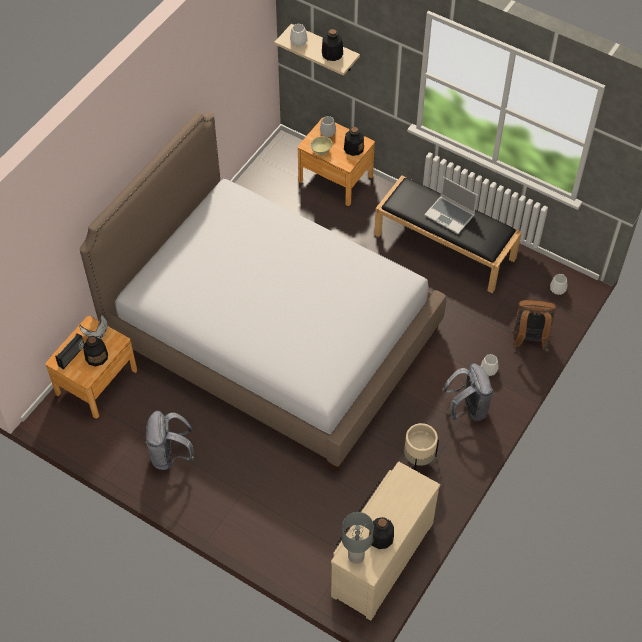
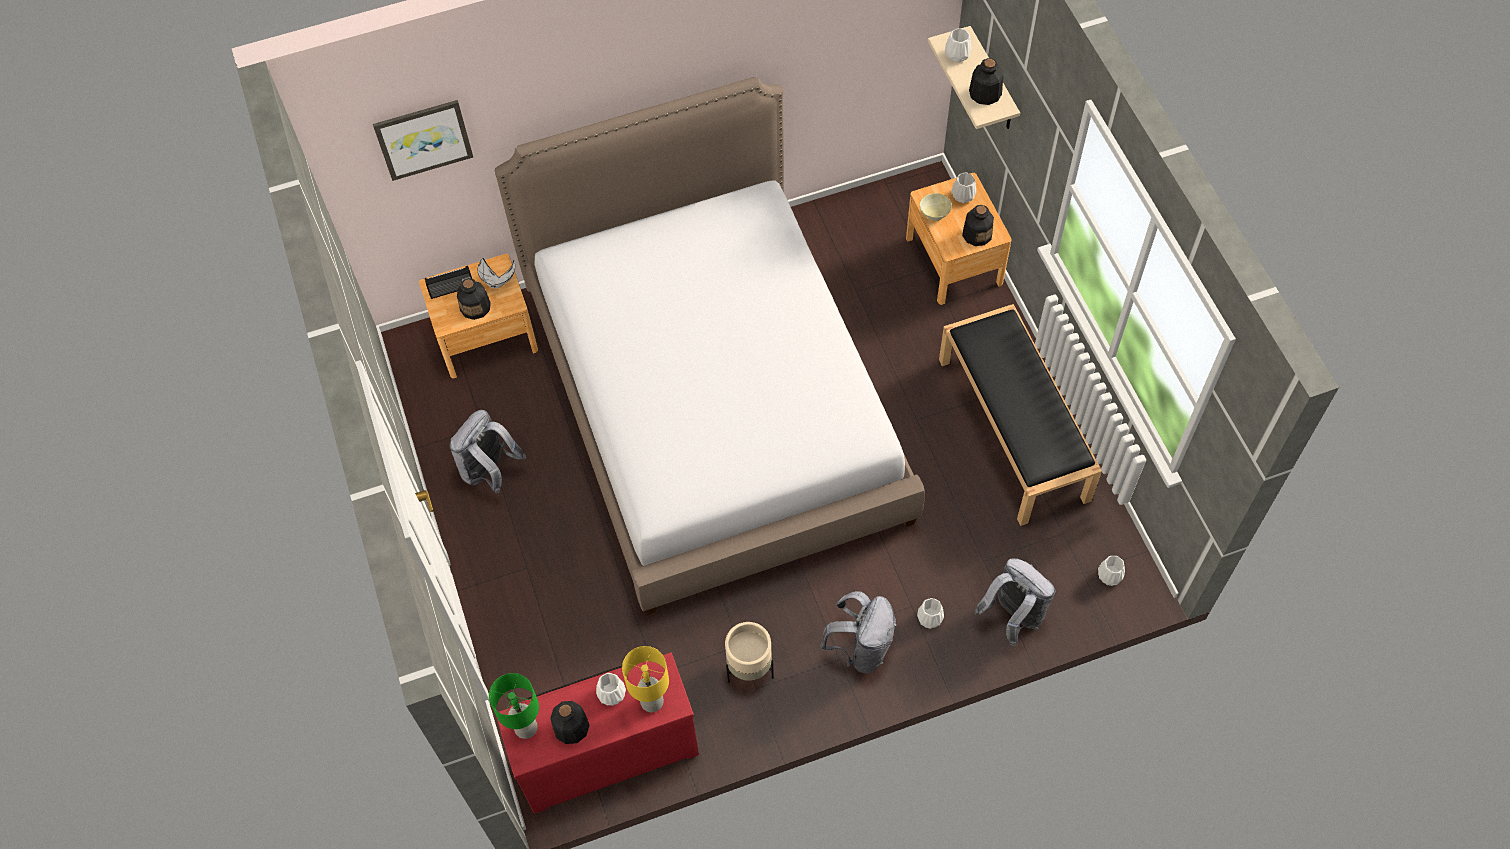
camera: 40 degrees right, 5 degrees up
beige dresser [331,462,440,621] -> red dresser [496,652,699,814]
grey table lamp [342,512,374,564] -> green table lamp [489,673,539,739]
laptop [424,176,478,234] -> none
brown backpack [510,300,556,353] -> grey backpack [974,558,1055,646]
none -> picture [373,100,473,181]
none -> white vase [596,673,626,706]
none -> yellow table lamp [622,646,669,712]

